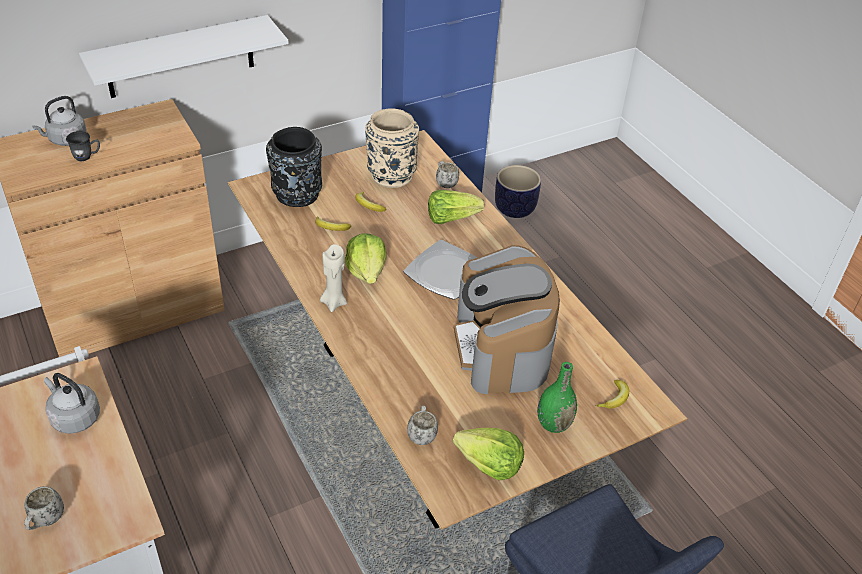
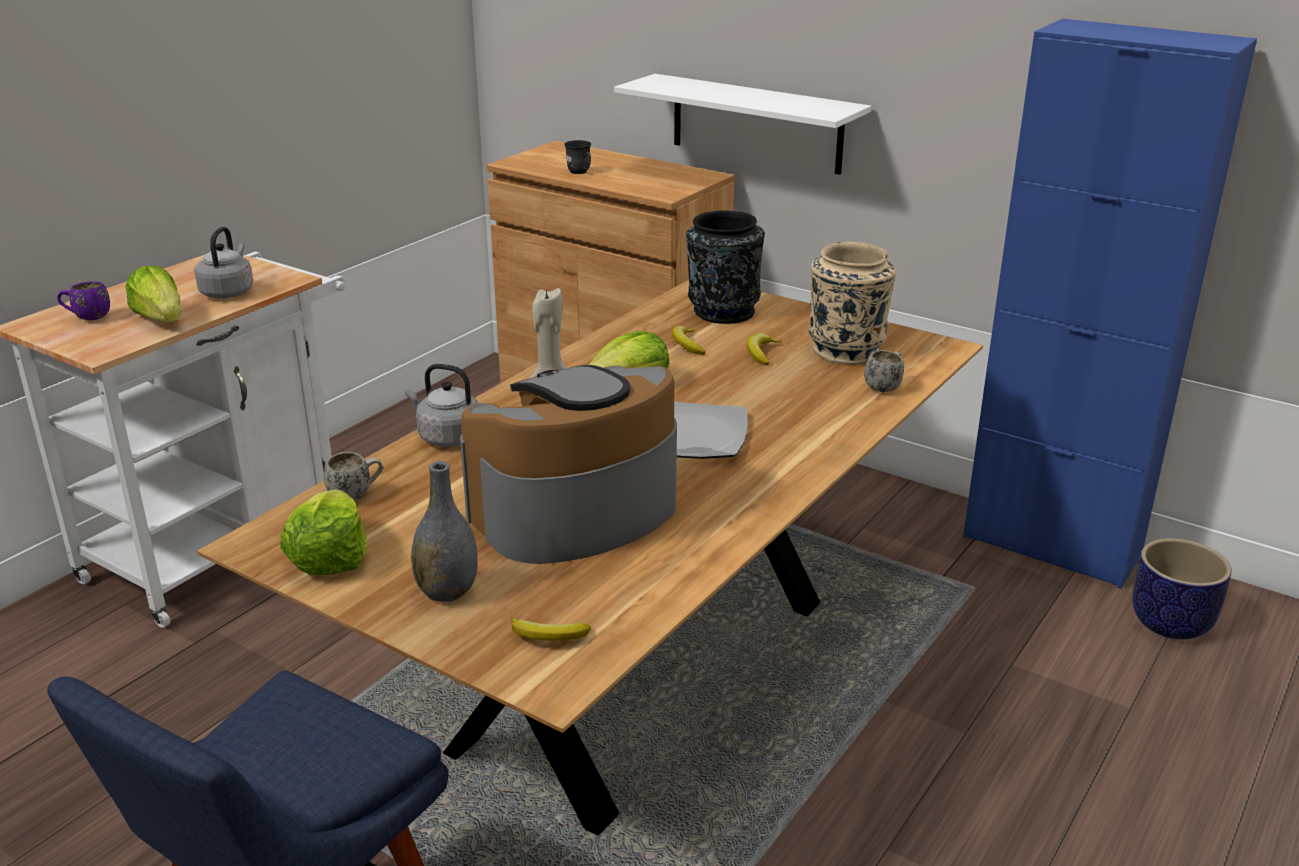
camera: 65 degrees right, 15 degrees down
white mug [24,486,64,530] -> purple mug [57,281,110,320]
grey kettle [32,96,87,146] -> grey kettle moved to [405,364,479,447]
lettuce [428,190,484,224] -> lettuce moved to [126,266,181,323]
green vase [537,362,577,433] -> grey vase [411,461,478,602]

